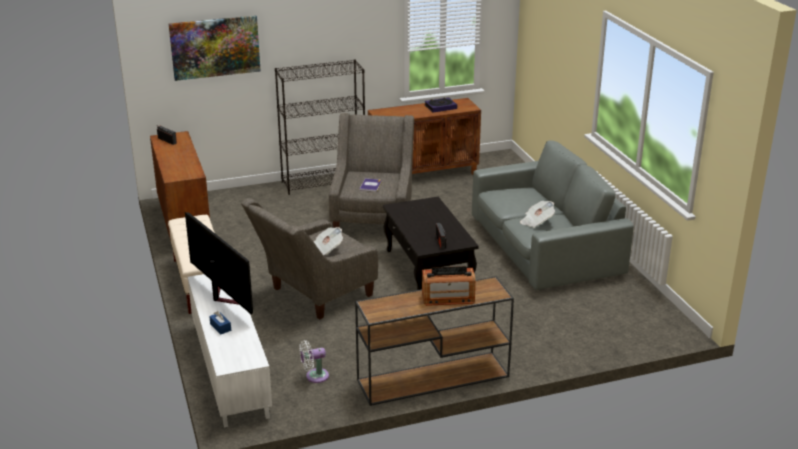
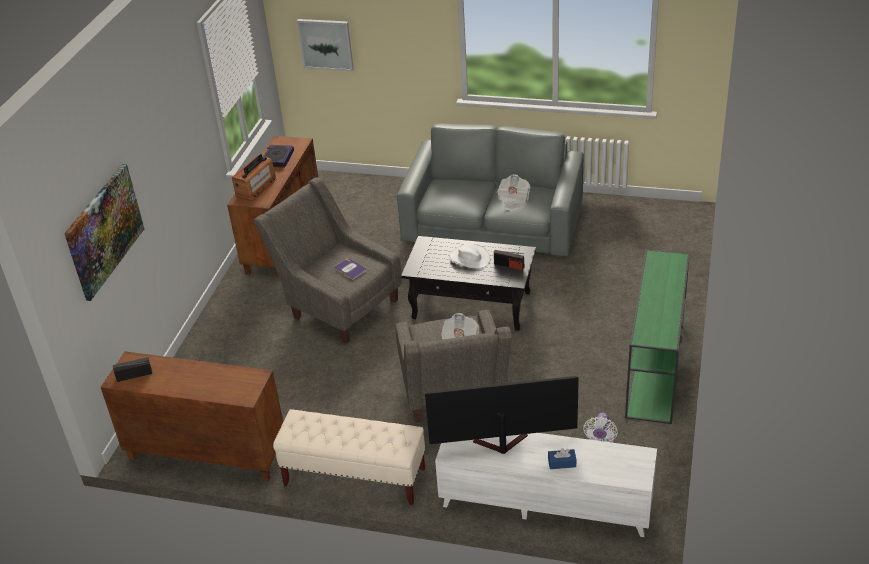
camera: 55 degrees left, 10 degrees up
black bookcase [275,59,365,195] -> none
brown console table [355,276,514,406] -> green console table [625,249,690,424]
radio [422,266,475,306] -> radio moved to [232,154,277,201]
none -> picture [297,19,354,71]
none -> white hat [449,243,491,269]

